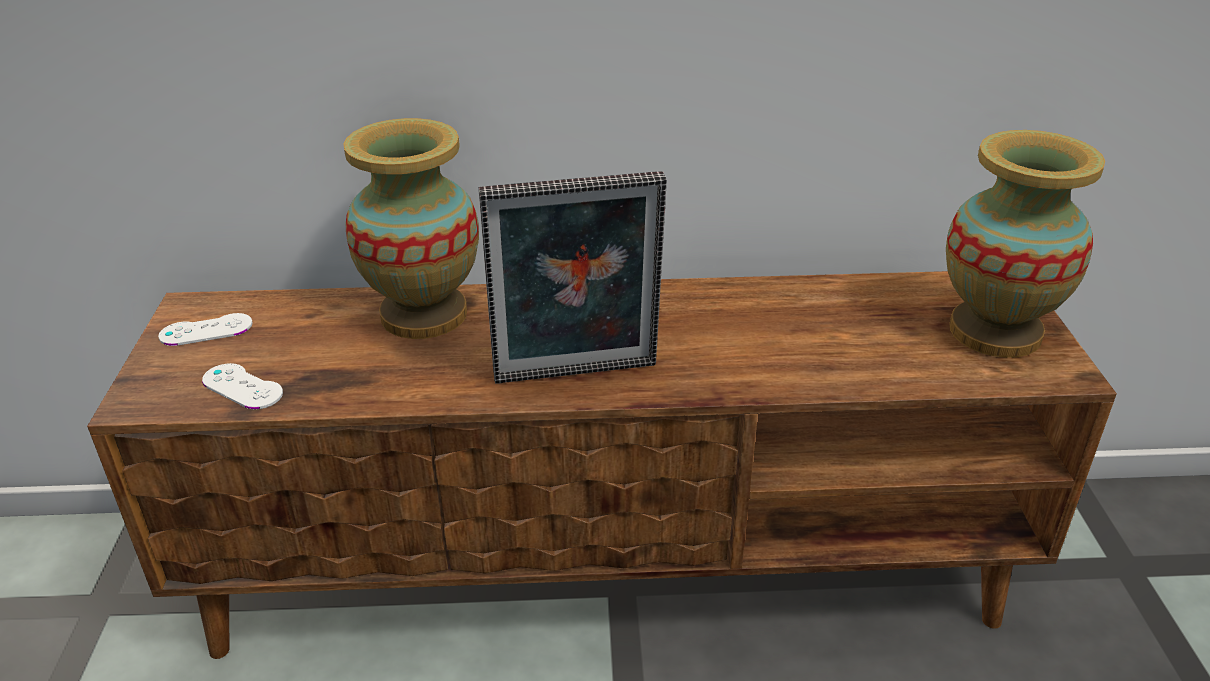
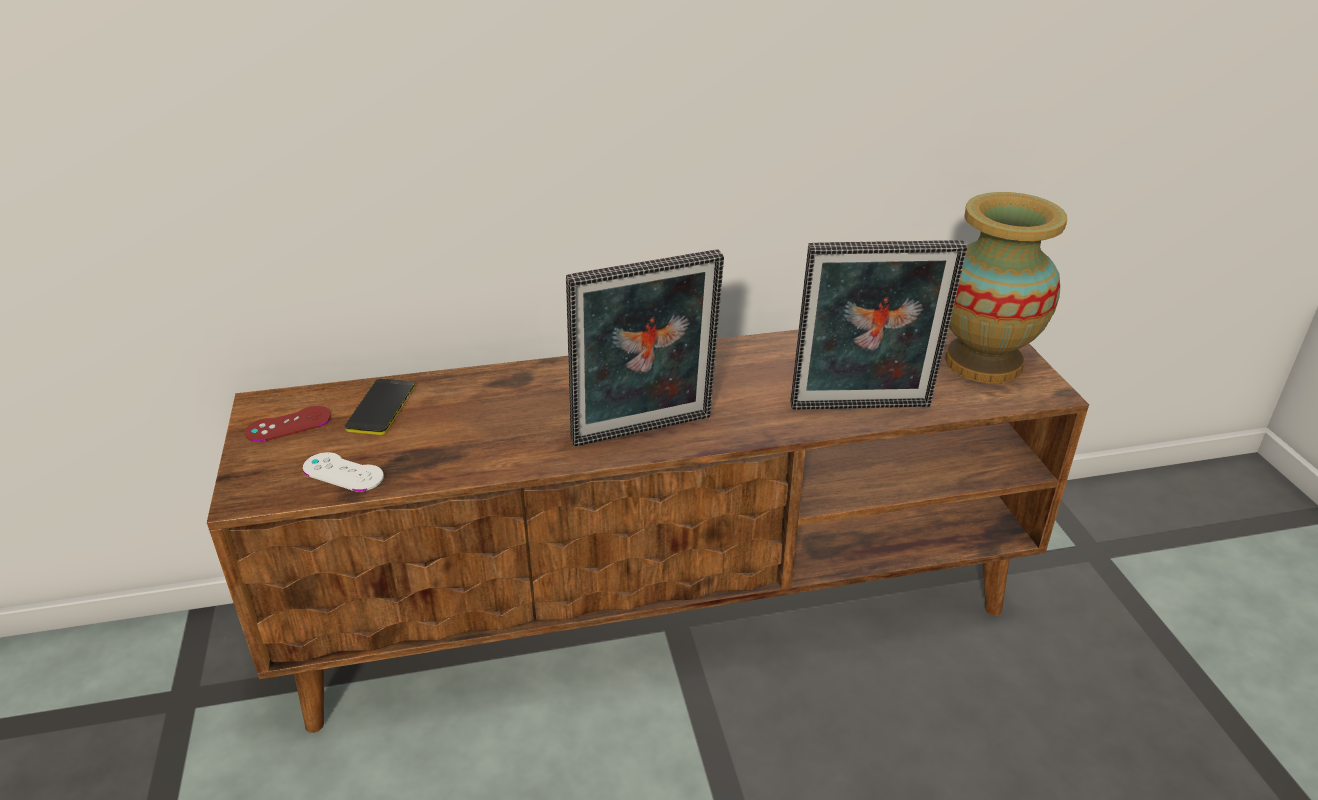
camera: 10 degrees left, 0 degrees up
white game controller [158,313,253,346] -> red game controller [245,406,331,442]
vase [344,118,479,339] -> none
none -> phone [345,379,415,435]
none -> picture frame [791,240,967,410]

